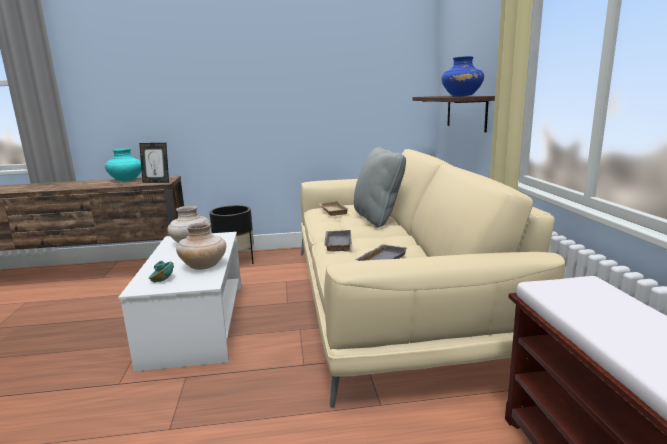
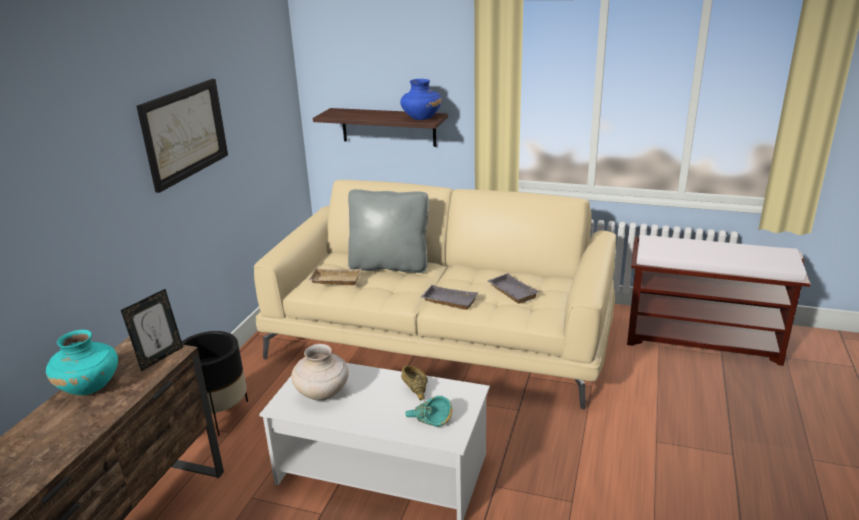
camera: 65 degrees left, 10 degrees up
beige vase [176,222,226,270] -> brown bowl [401,365,428,400]
none -> picture [137,79,228,193]

